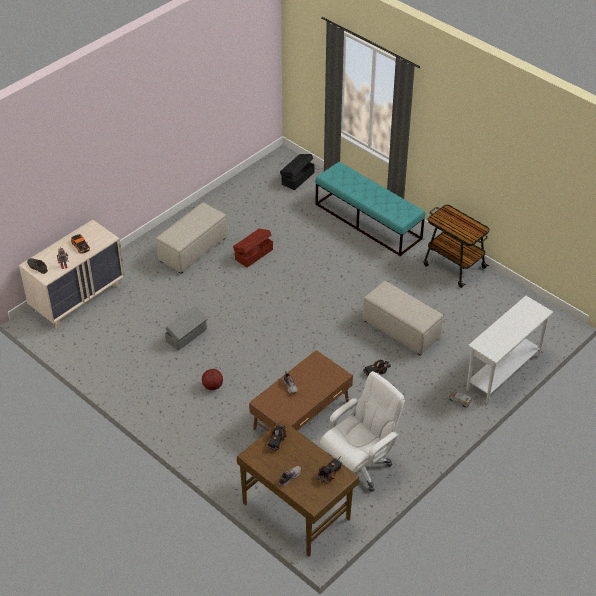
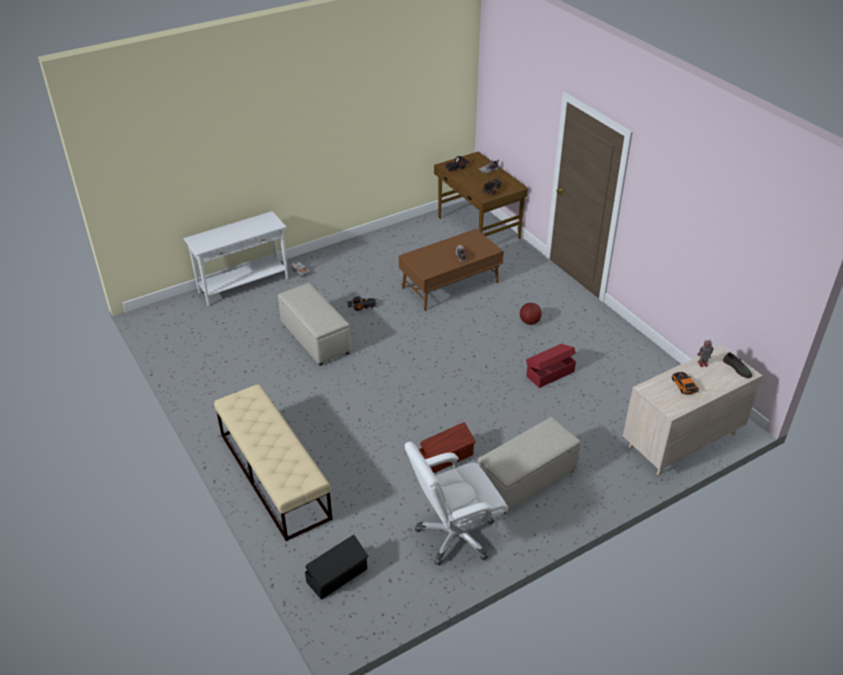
camera: 165 degrees left, 5 degrees down
grey storage box [165,305,208,351] -> red storage box [526,344,576,388]
turquoise bench [315,162,425,256] -> beige bench [214,384,333,541]
white office chair [320,371,405,492] -> white office chair moved to [405,442,508,566]
cart [423,205,490,288] -> none

